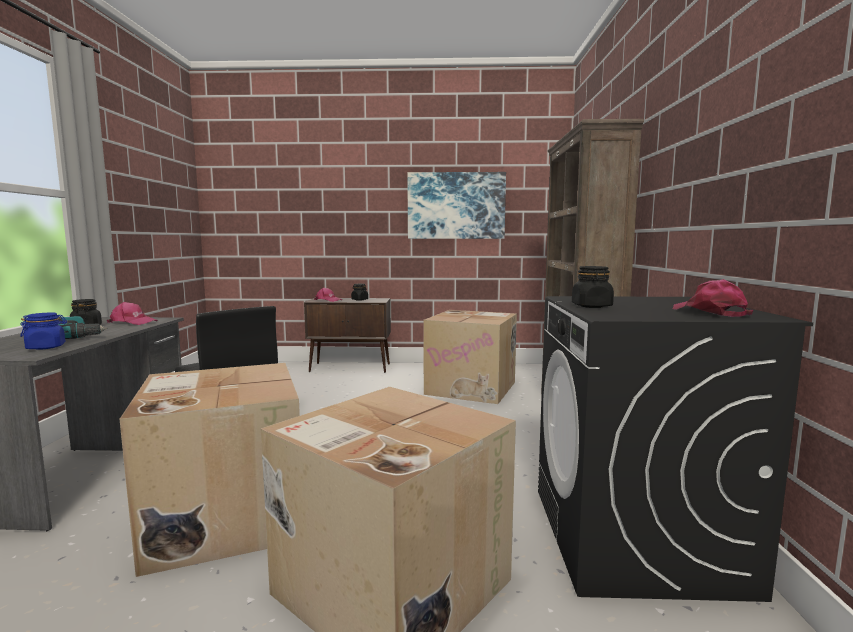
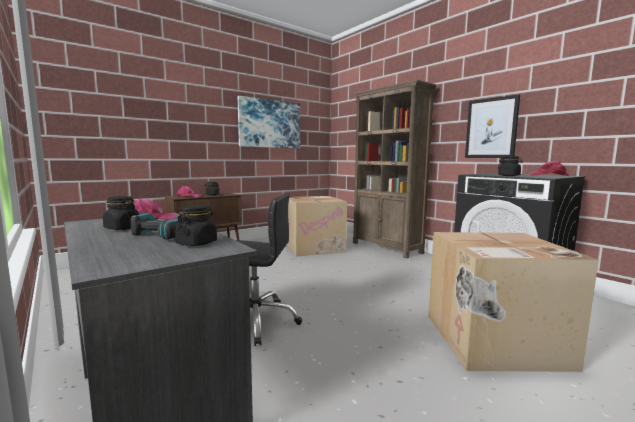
camera: 40 degrees left, 0 degrees up
blue jar [20,312,67,350] -> black jar [175,205,217,246]
cardboard box [120,363,300,577] -> none
none -> picture [465,95,520,158]

